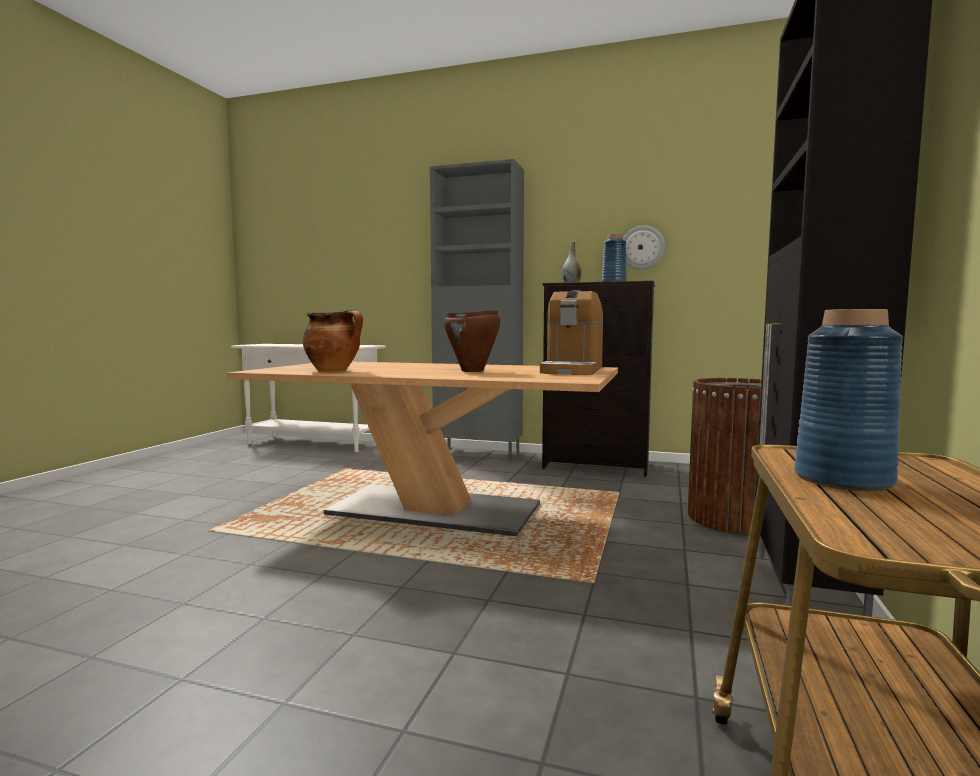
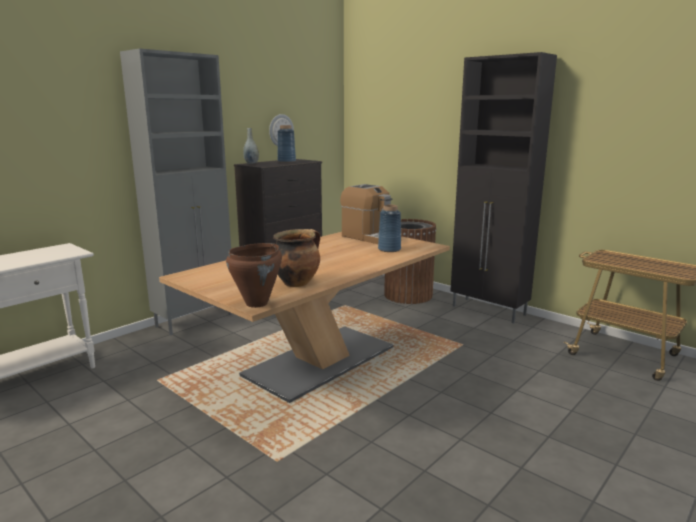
camera: 65 degrees left, 10 degrees up
brown cooking pot [444,310,501,372] -> brown cooking pot moved to [226,243,282,308]
blue vase [794,309,903,491] -> blue vase moved to [378,205,401,252]

